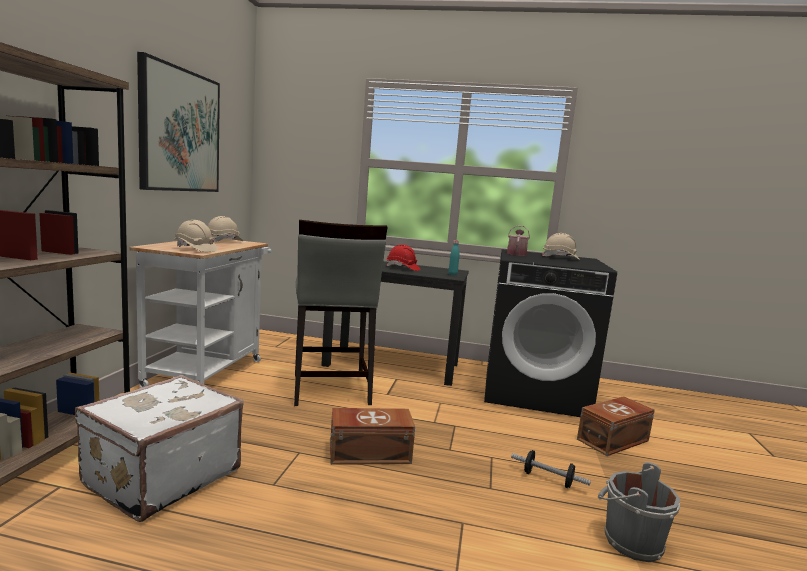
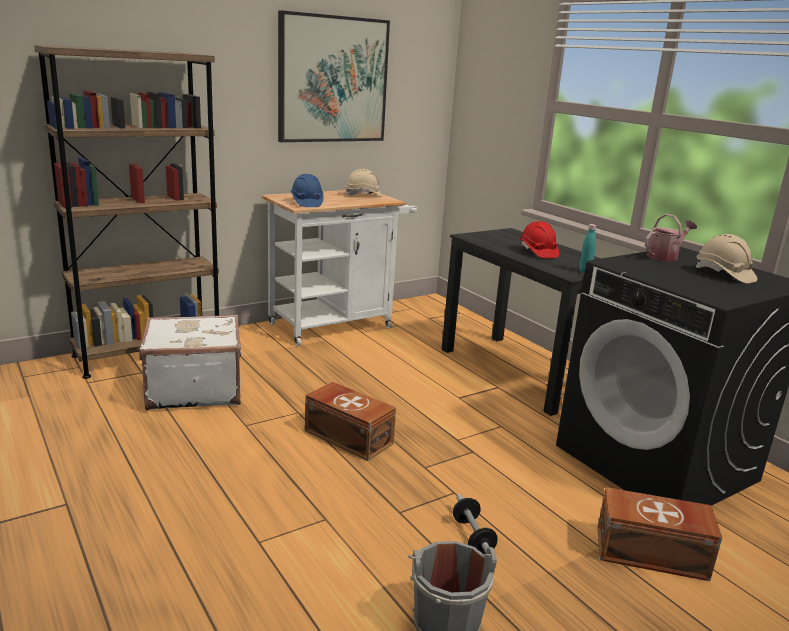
camera: 45 degrees right, 10 degrees up
beige hard hat [174,220,217,252] -> blue hard hat [291,174,324,207]
grey stool [294,220,387,406] -> none

